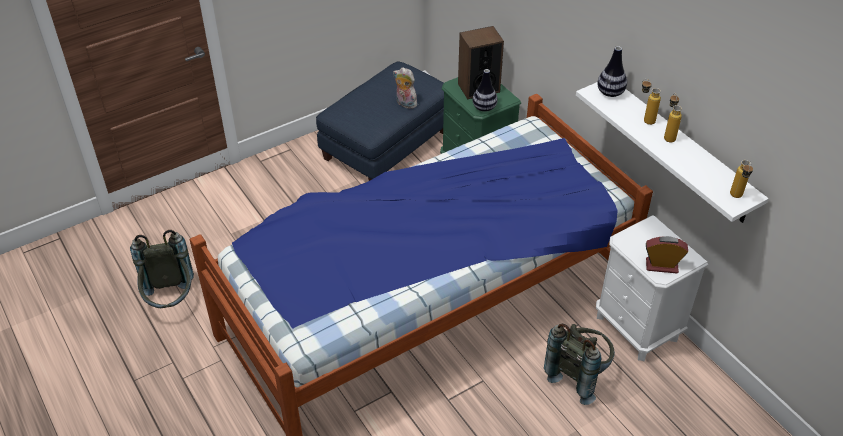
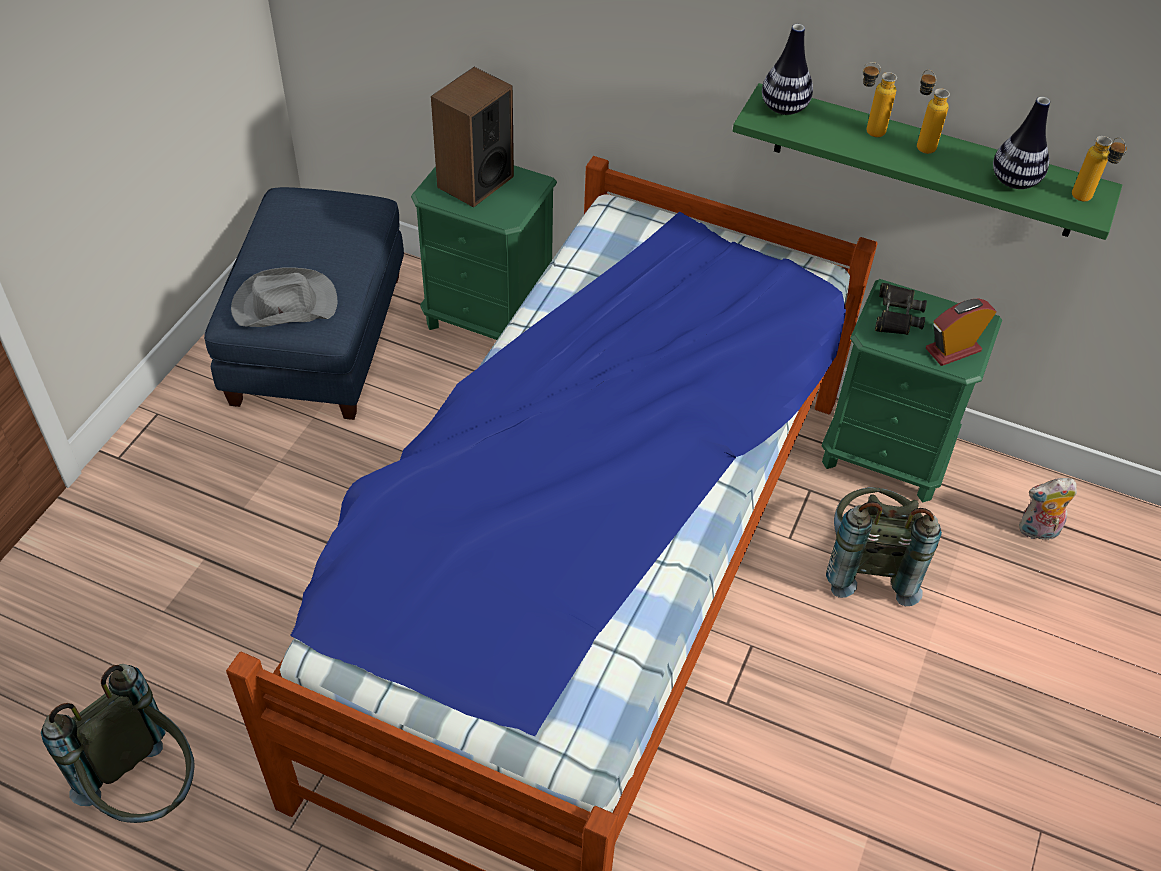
camera: 35 degrees left, 5 degrees up
plush toy [393,67,417,109] -> plush toy moved to [1019,478,1077,540]
vase [473,69,498,112] -> vase moved to [993,97,1050,189]
white shelf [576,82,769,223] -> green shelf [733,83,1122,240]
white nightstand [596,215,708,361] -> green nightstand [822,279,1002,503]
none -> grey hat [231,267,337,327]
none -> black binoculars [875,283,927,335]

